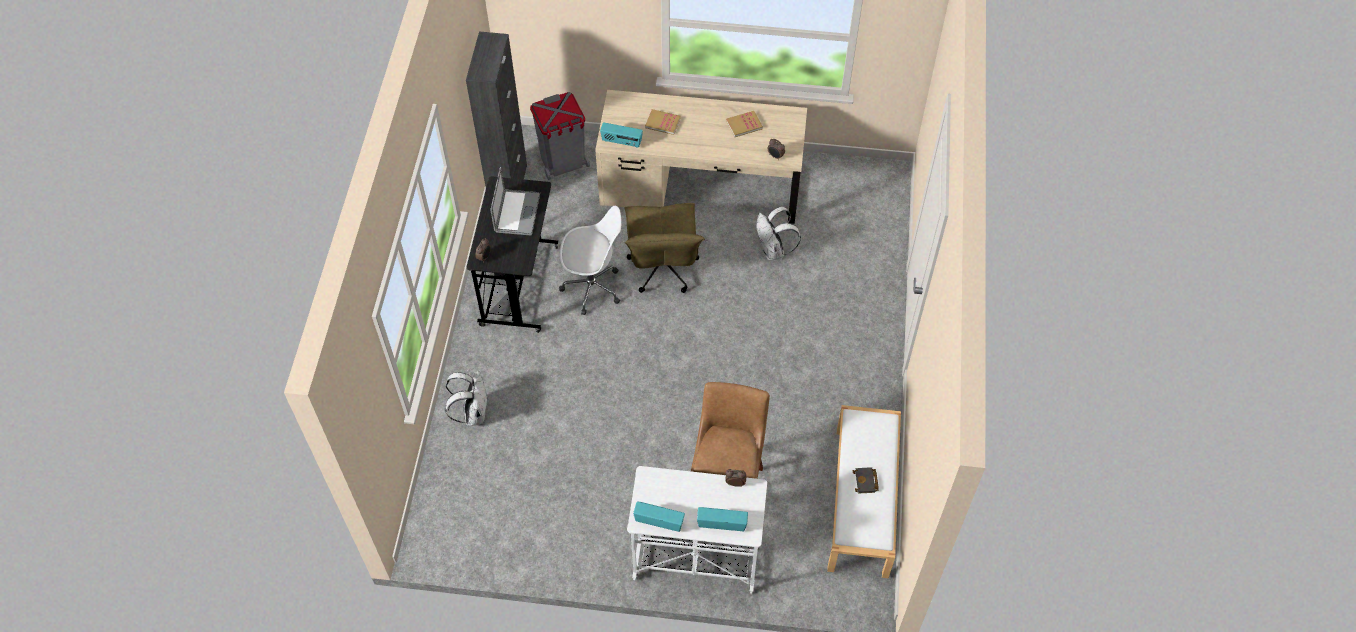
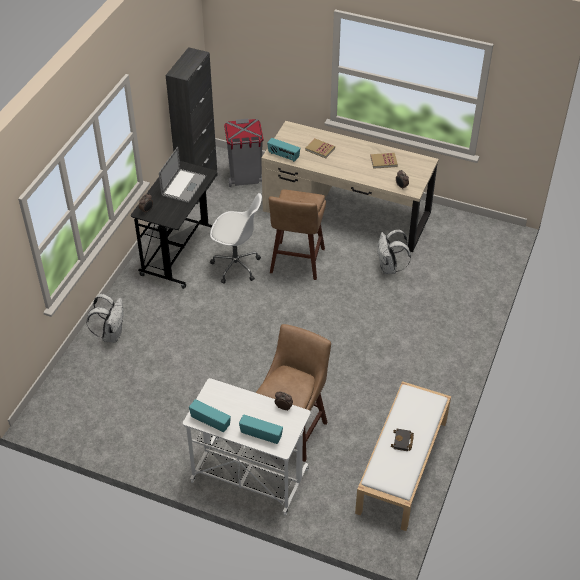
camera: 15 degrees right, 10 degrees down
beige office chair [625,203,705,293] -> brown stool [269,189,326,280]

